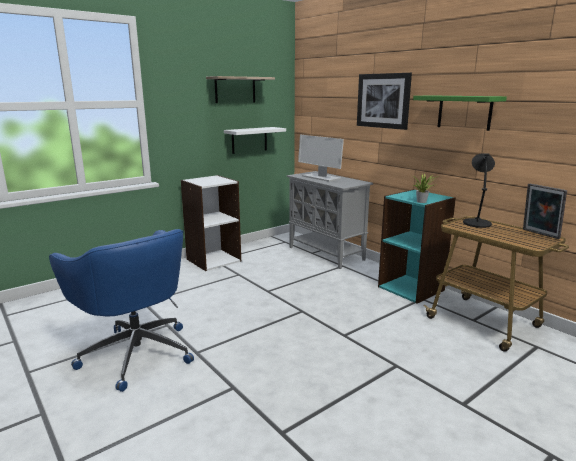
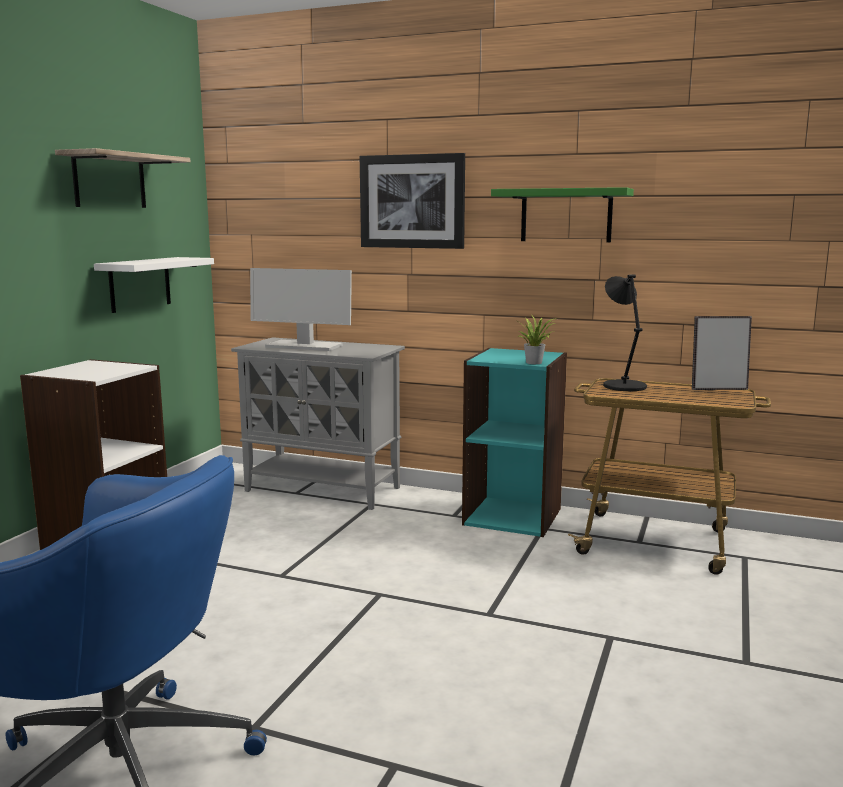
camera: 30 degrees left, 5 degrees down
picture frame [523,184,567,239] -> picture frame turned 150 degrees clockwise [692,316,752,390]

